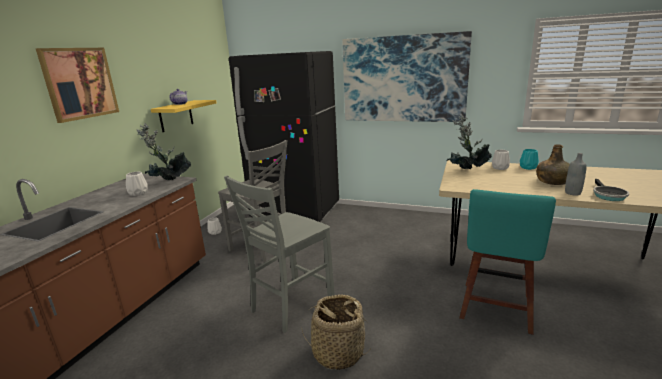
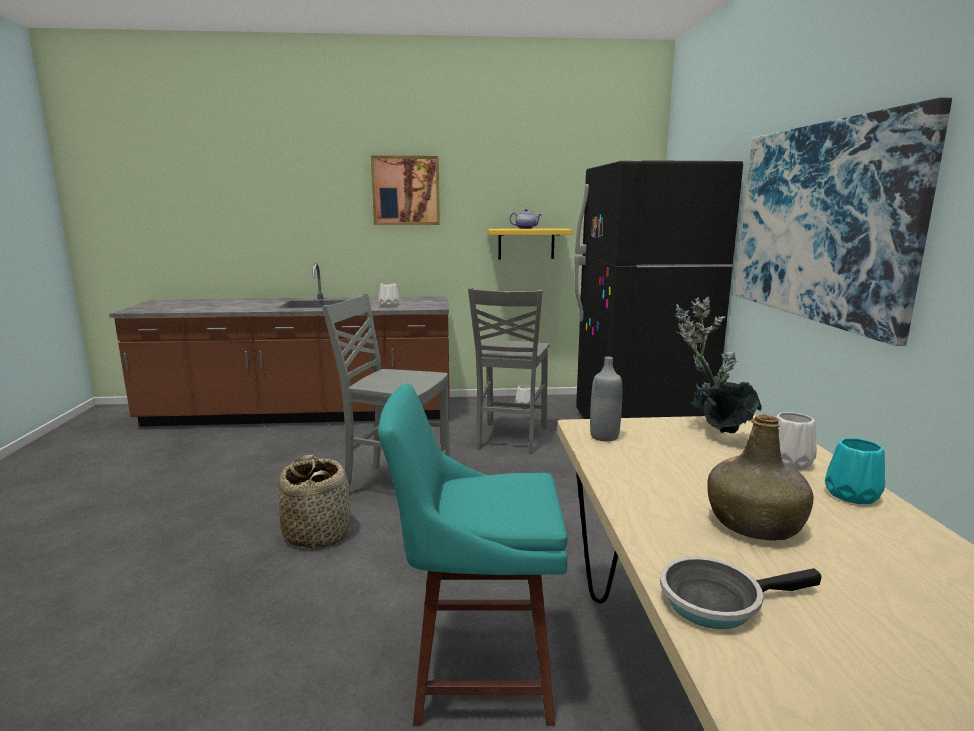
camera: 65 degrees right, 5 degrees down
potted plant [137,123,191,180] -> none
grey bottle [565,153,587,196] -> grey bottle moved to [590,357,622,442]

